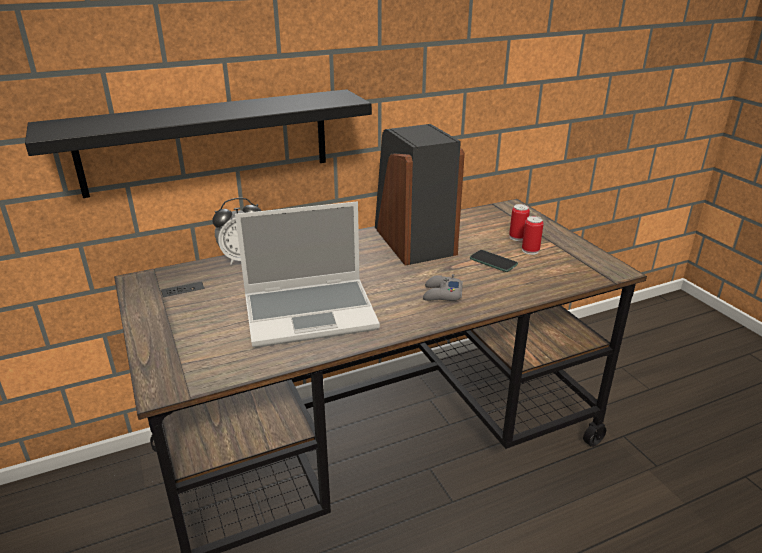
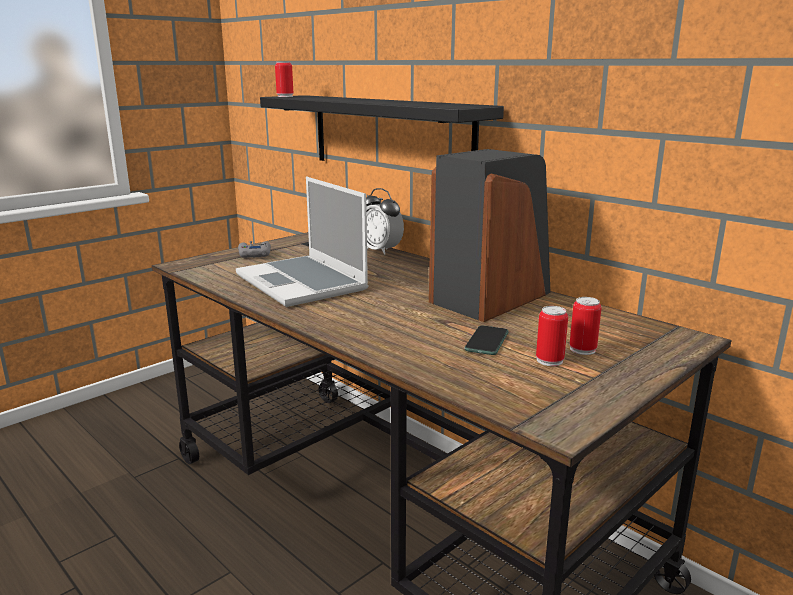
camera: 70 degrees right, 10 degrees down
grey game controller [423,274,463,301] -> grey game controller moved to [238,241,271,258]
none -> can [275,62,293,97]

